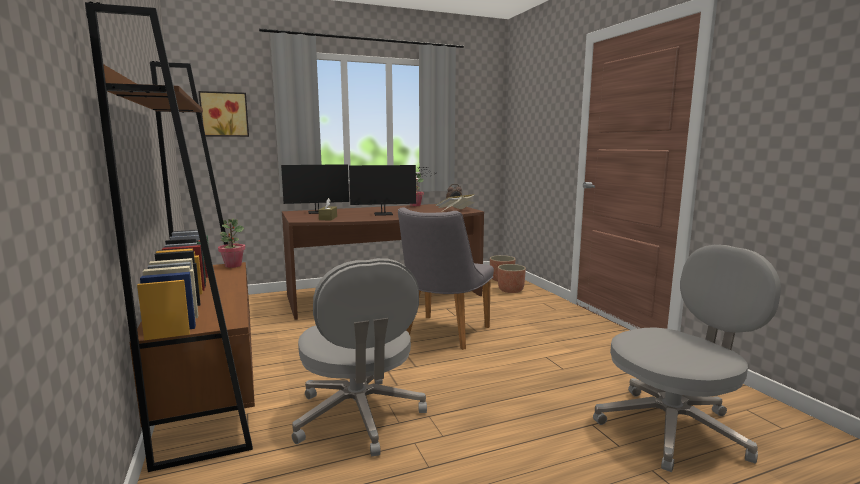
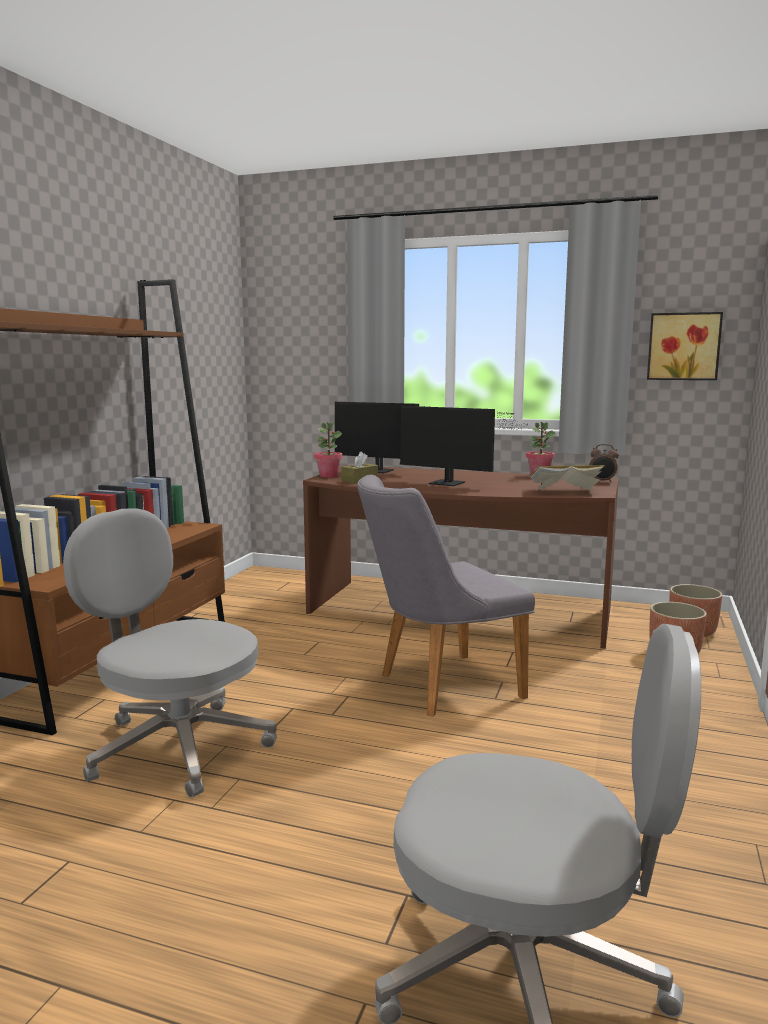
camera: 40 degrees right, 0 degrees up
picture [198,91,249,137] -> picture moved to [647,312,723,380]
potted plant [218,219,245,268] -> potted plant moved to [314,422,343,478]
grey office chair [292,258,427,456] -> grey office chair turned 105 degrees clockwise [63,508,277,798]

